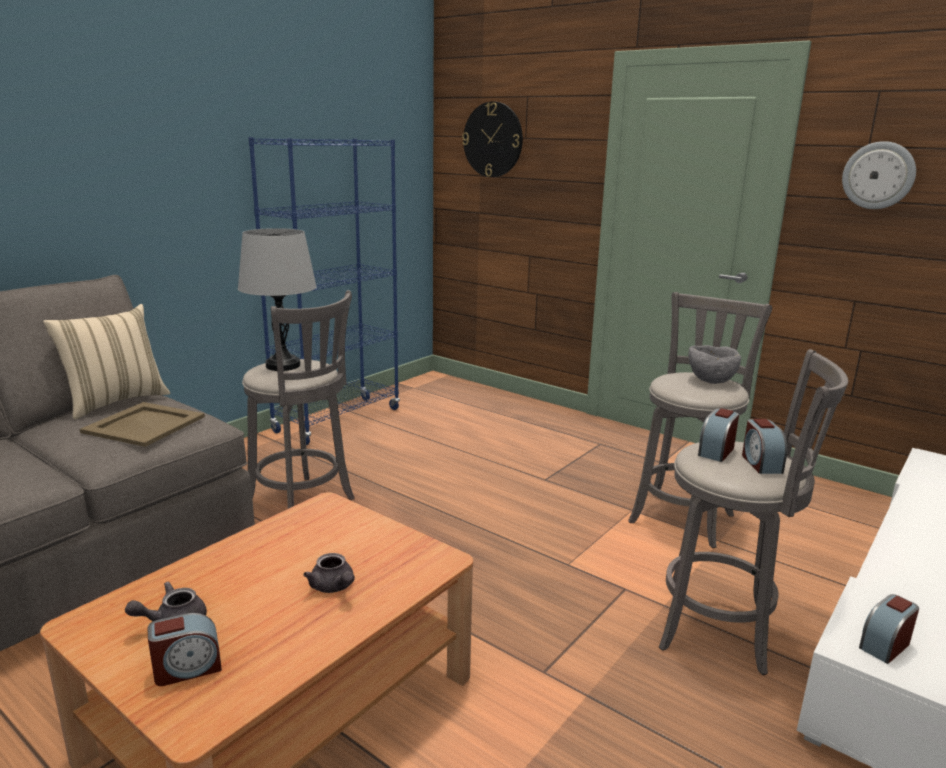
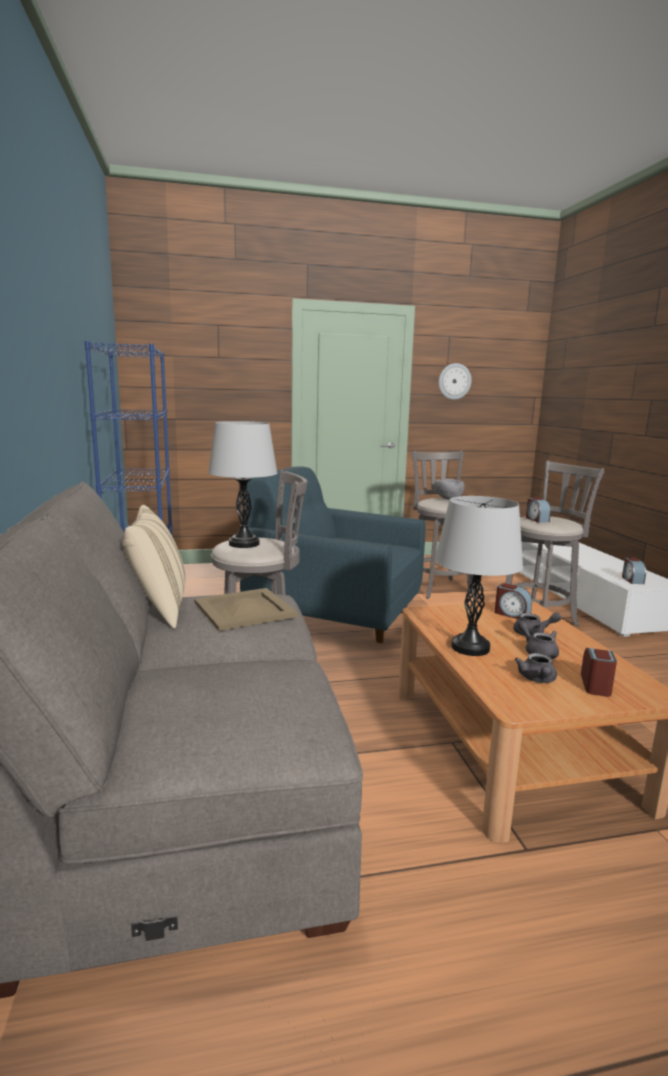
camera: 50 degrees left, 5 degrees down
wall clock [462,101,523,177] -> none
alarm clock [742,419,787,474] -> alarm clock moved to [495,583,532,619]
none -> blue armchair [240,466,426,643]
none -> grey table lamp [435,496,523,656]
none -> grey teapot [518,621,559,659]

